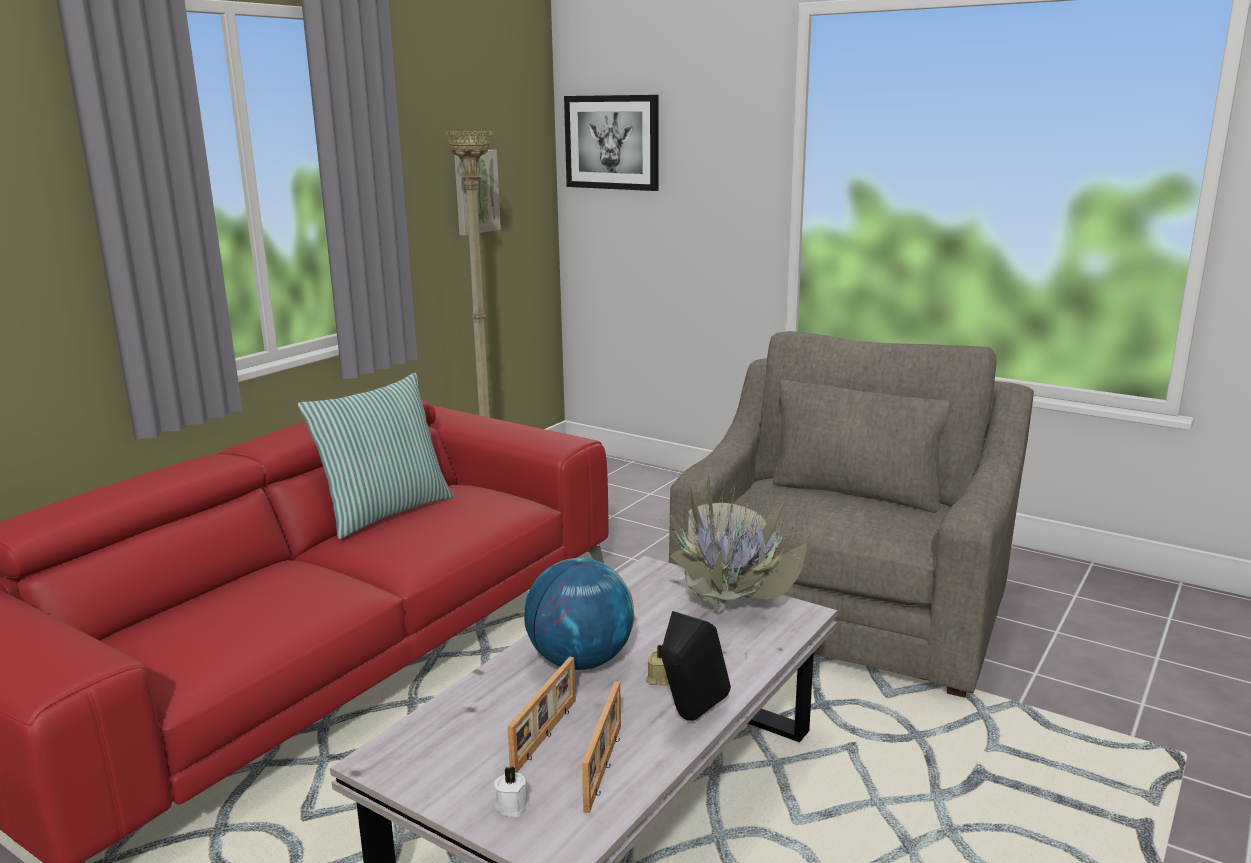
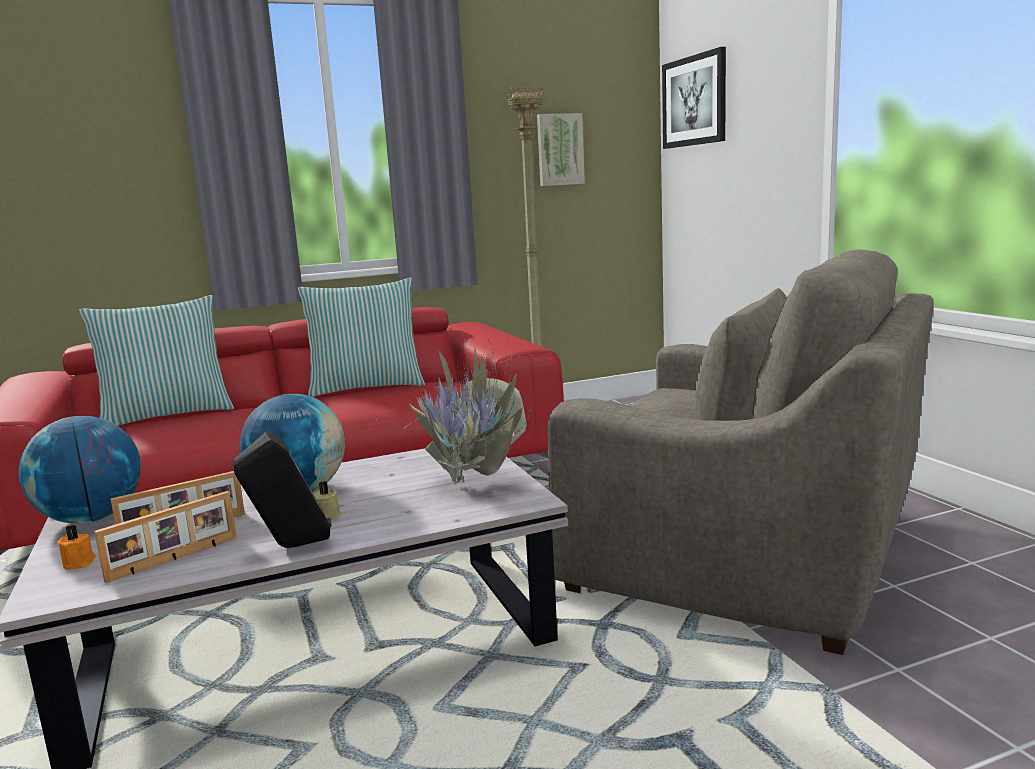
camera: 35 degrees right, 5 degrees down
white candle [494,766,530,817] -> orange candle [57,525,96,570]
grey armchair [669,331,1034,698] -> grey armchair turned 60 degrees clockwise [547,250,934,655]
none -> globe [19,416,141,524]
none -> pillow [79,295,234,426]

